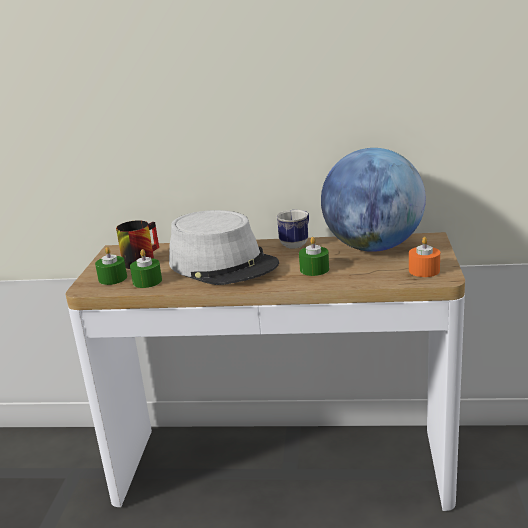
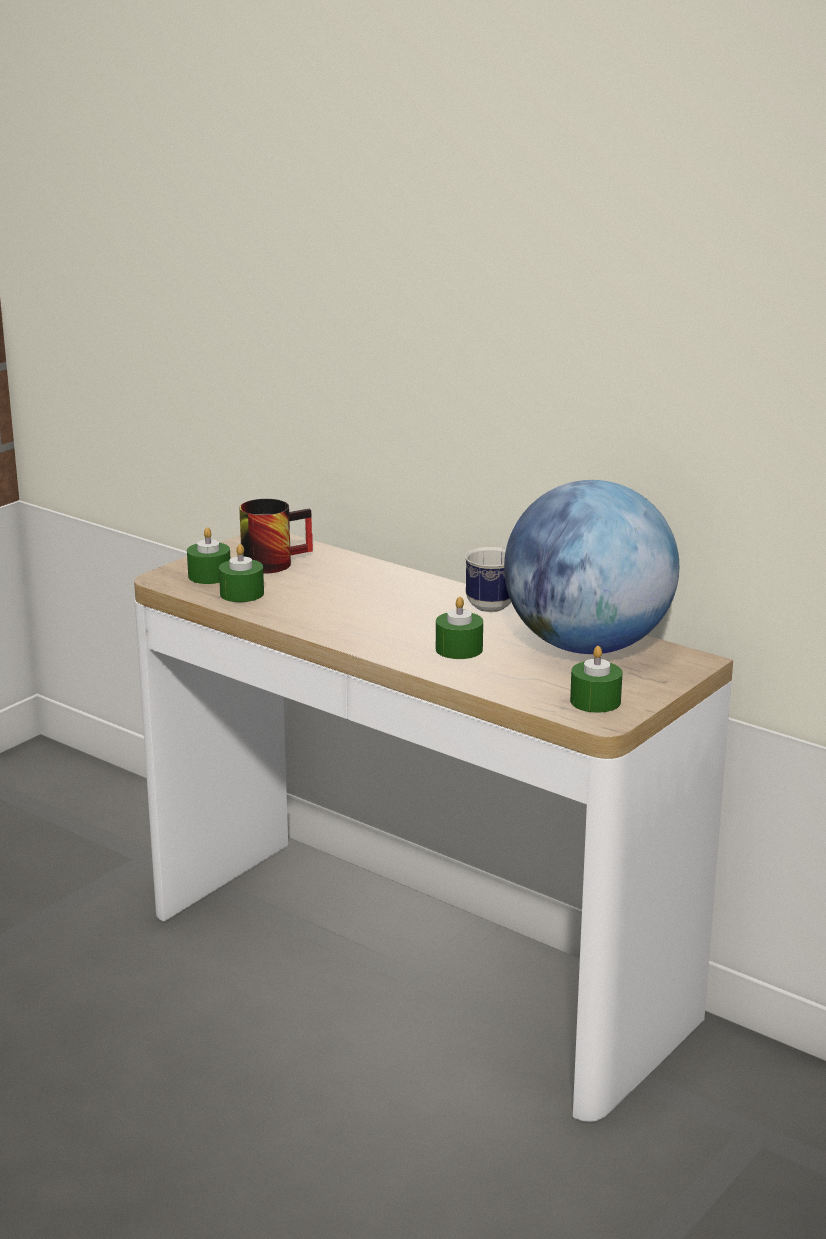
camera: 30 degrees right, 0 degrees up
grey hat [169,210,279,285] -> none
orange candle [409,237,440,277] -> green candle [570,646,622,713]

